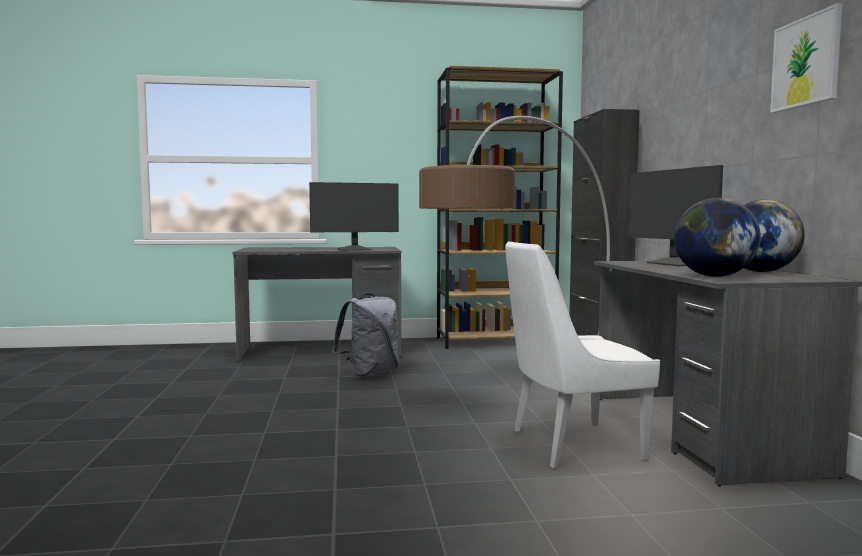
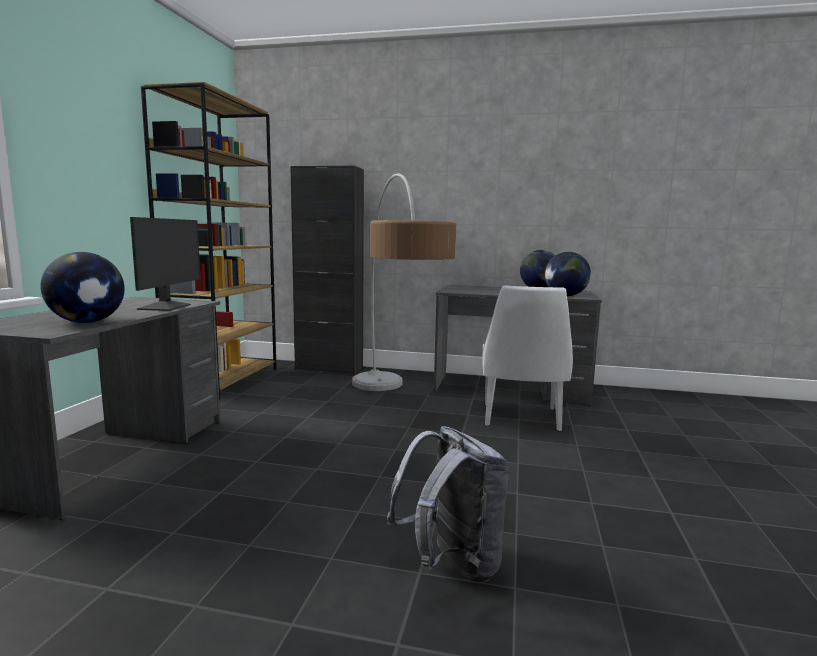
camera: 70 degrees left, 5 degrees up
grey backpack [332,293,398,378] -> grey backpack moved to [387,426,509,583]
monitor [627,165,723,266] -> none
picture [770,3,842,113] -> none
none -> globe [40,252,125,323]

